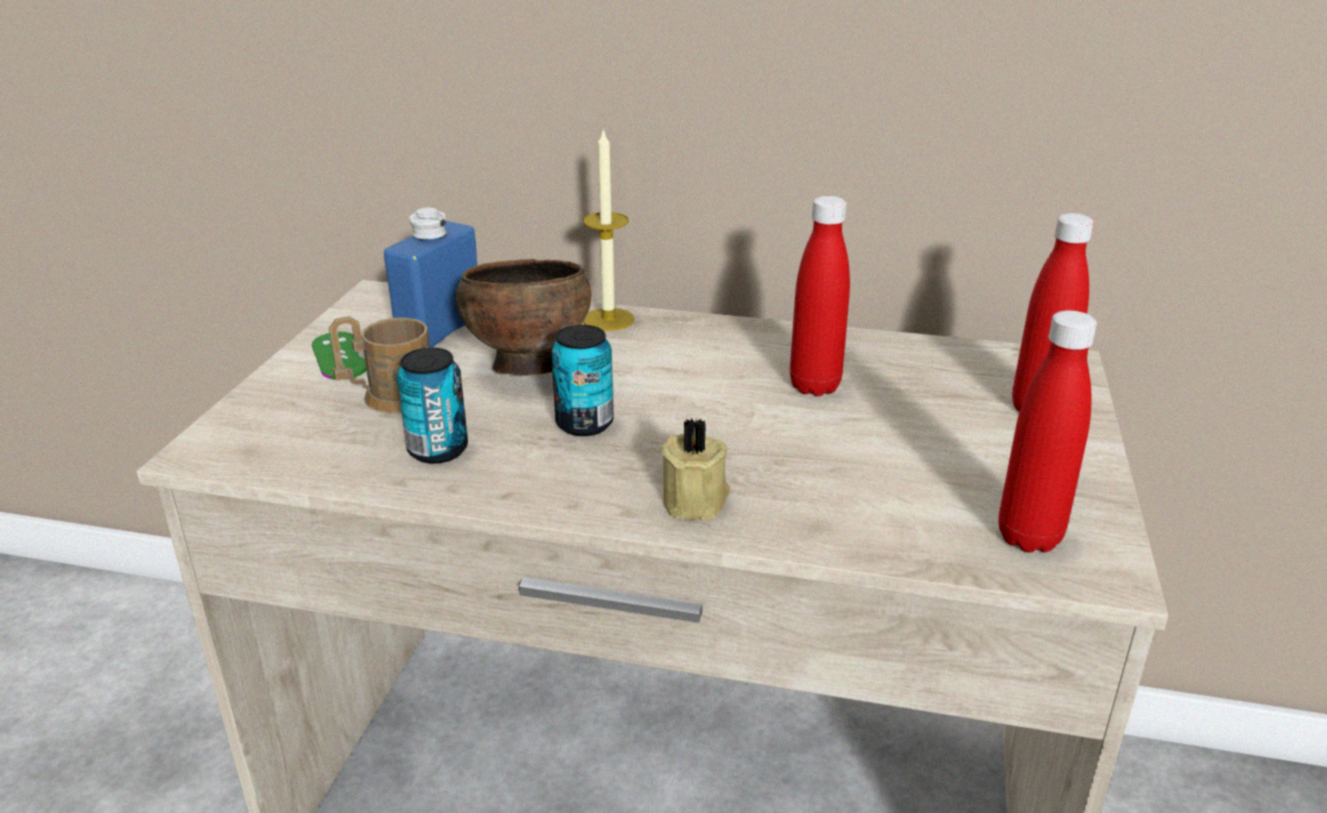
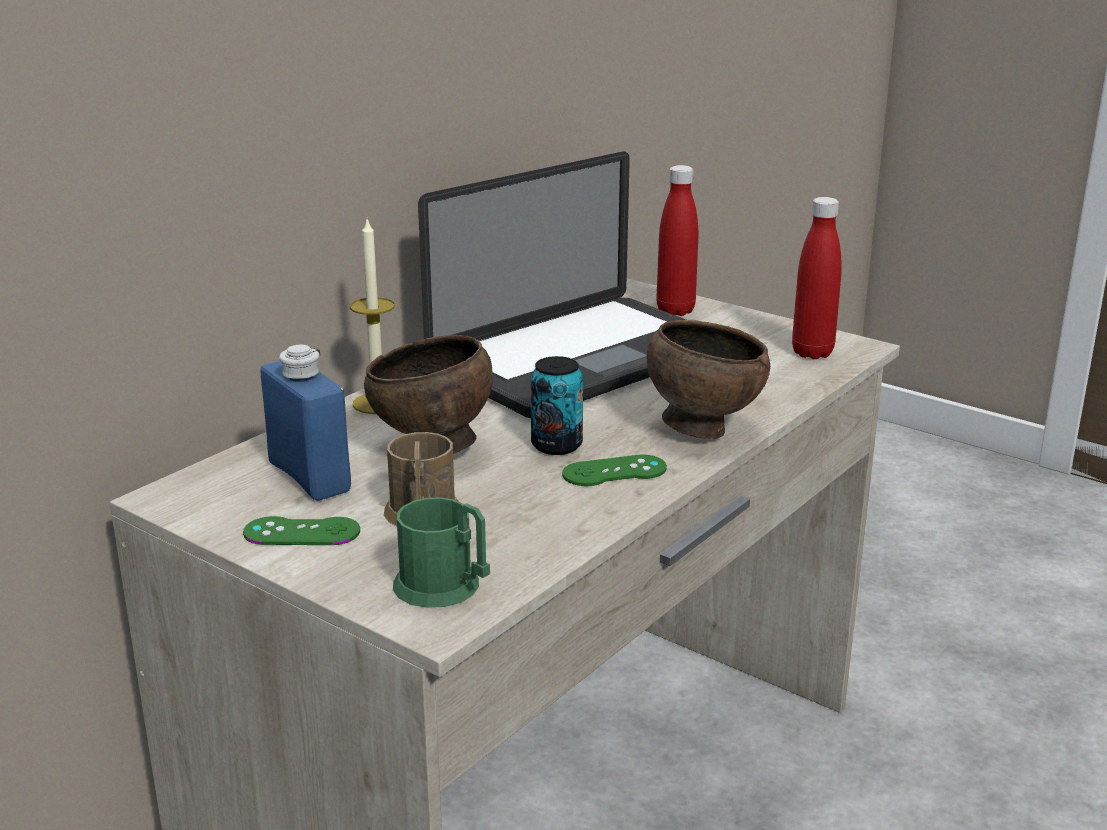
camera: 65 degrees left, 5 degrees down
can [397,348,468,464] -> none
beige candle [661,417,731,521] -> brown bowl [647,320,770,439]
red bottle [790,196,850,396] -> laptop [418,152,686,418]
none -> green mug [393,497,490,608]
none -> green game controller [562,454,667,486]

